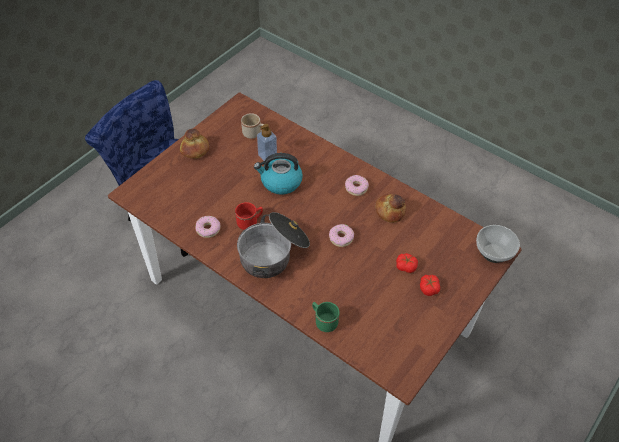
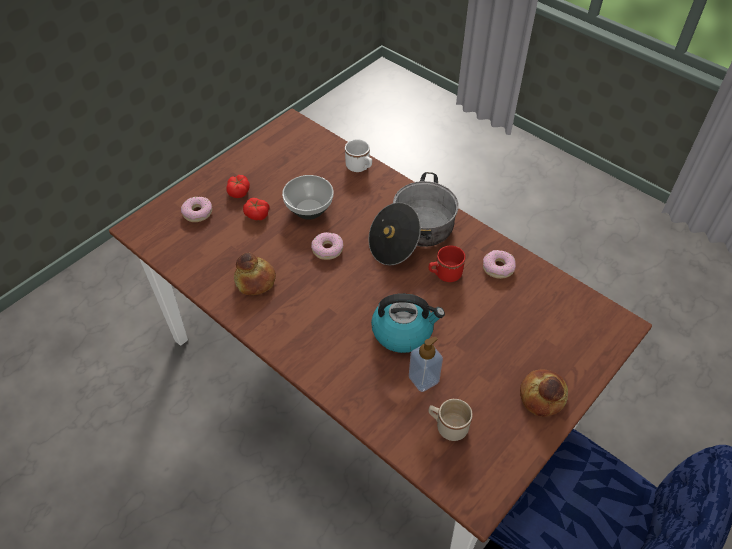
camera: 175 degrees left, 0 degrees up
green mug [312,302,340,332] -> white mug [345,139,372,172]
donut [345,175,369,196] -> donut moved to [181,197,212,222]
bowl [476,225,520,263] -> bowl moved to [282,175,333,220]

